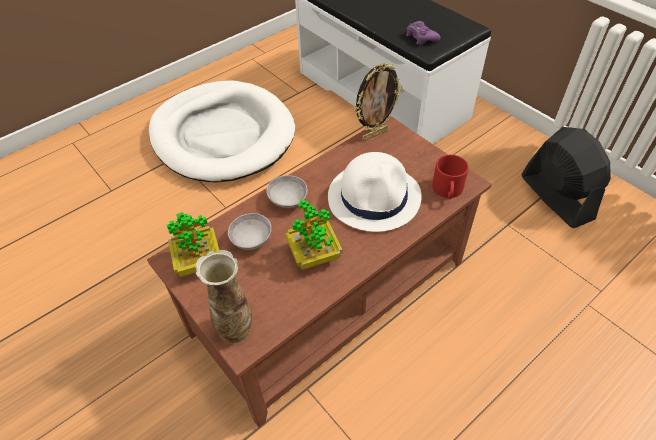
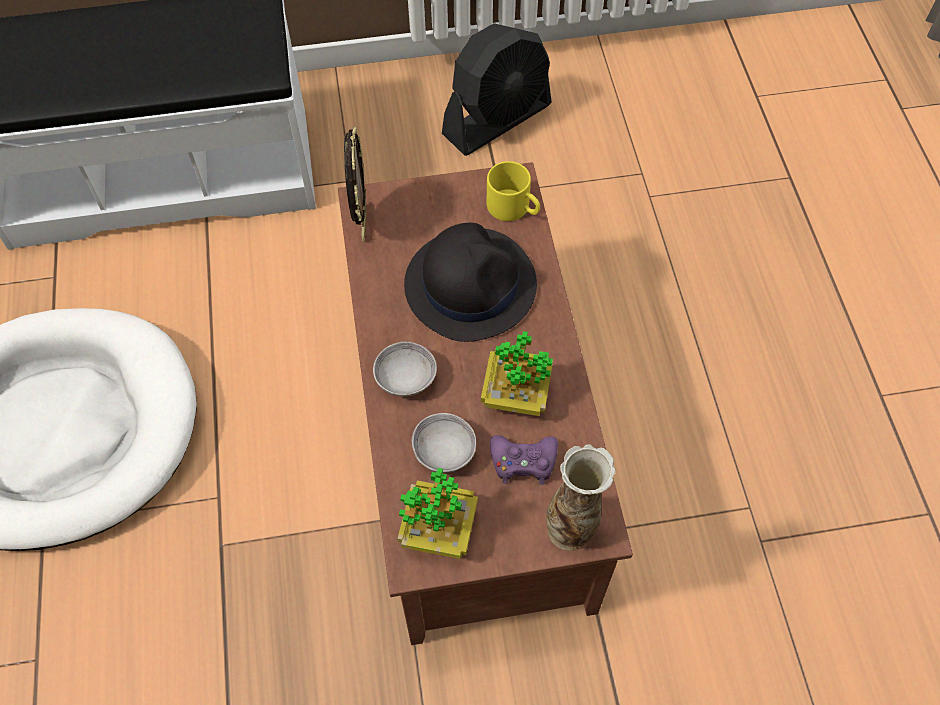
camera: 60 degrees left, 10 degrees up
white hat [328,152,422,232] -> black hat [404,223,537,342]
purple game controller [406,21,441,45] -> purple game controller moved to [490,435,558,485]
red mug [432,155,469,199] -> yellow mug [487,161,540,221]
black fan [521,127,611,228] -> black fan turned 135 degrees clockwise [442,23,552,156]

